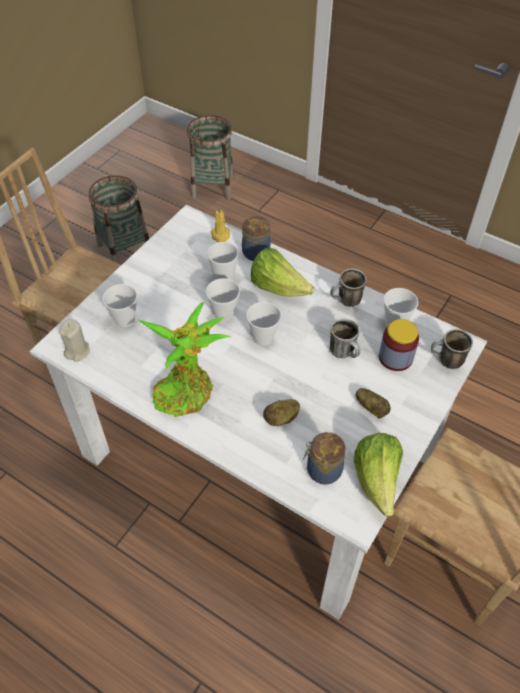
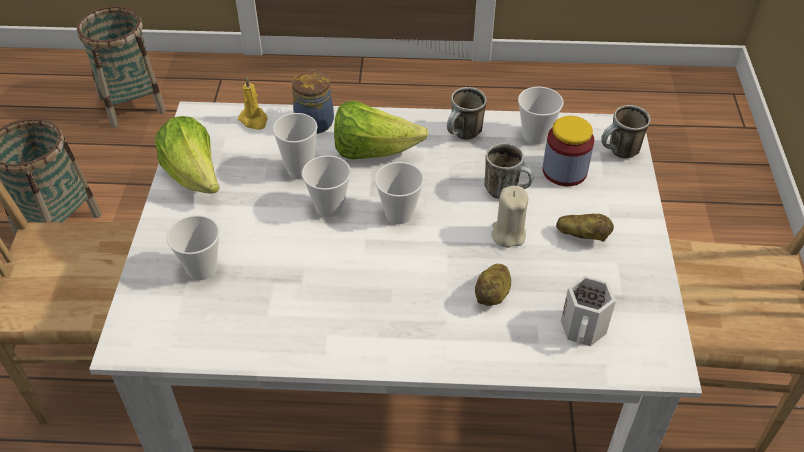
camera: 30 degrees left, 5 degrees down
beige candle [59,319,90,362] -> beige candle moved to [491,186,528,248]
potted plant [138,301,231,417] -> none
jar [303,432,345,485] -> white mug [561,276,616,346]
lettuce [354,433,403,516] -> lettuce moved to [155,116,220,194]

